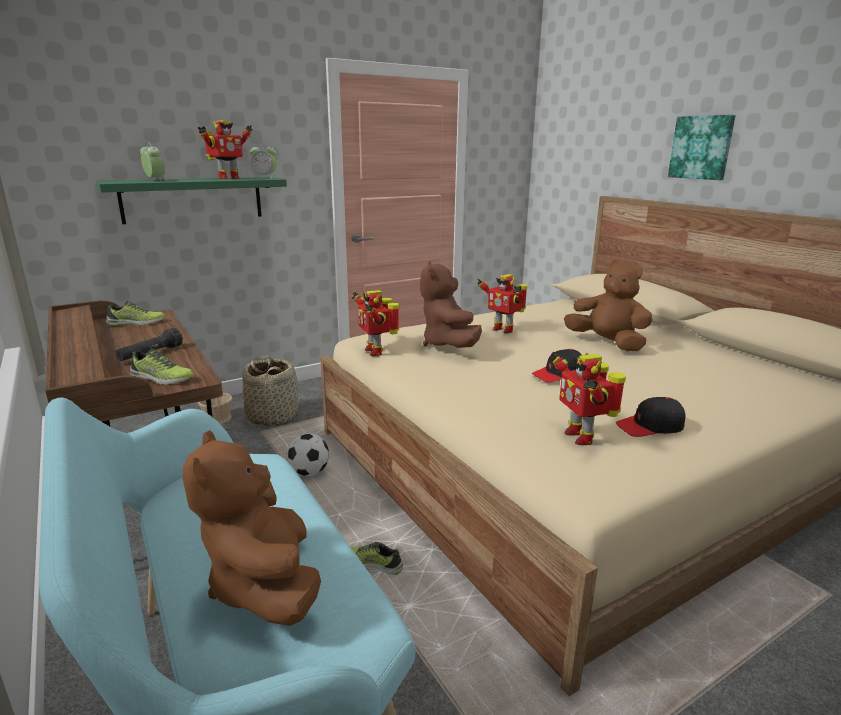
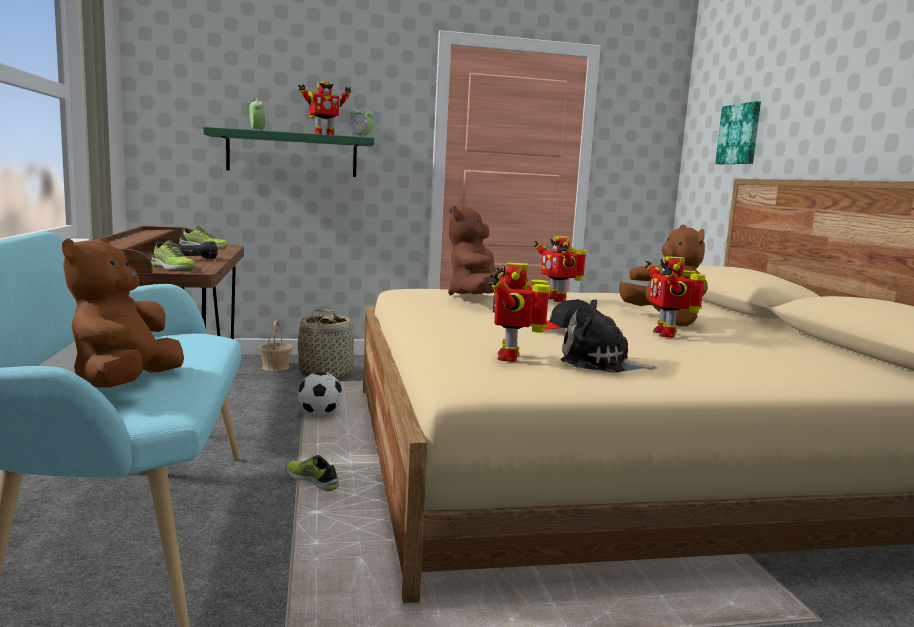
camera: 20 degrees right, 10 degrees down
toy robot [352,290,399,356] -> toy robot moved to [644,256,706,338]
black cap [616,397,686,437] -> plush toy [561,299,657,373]
picture [668,115,736,180] -> picture moved to [715,101,761,164]

